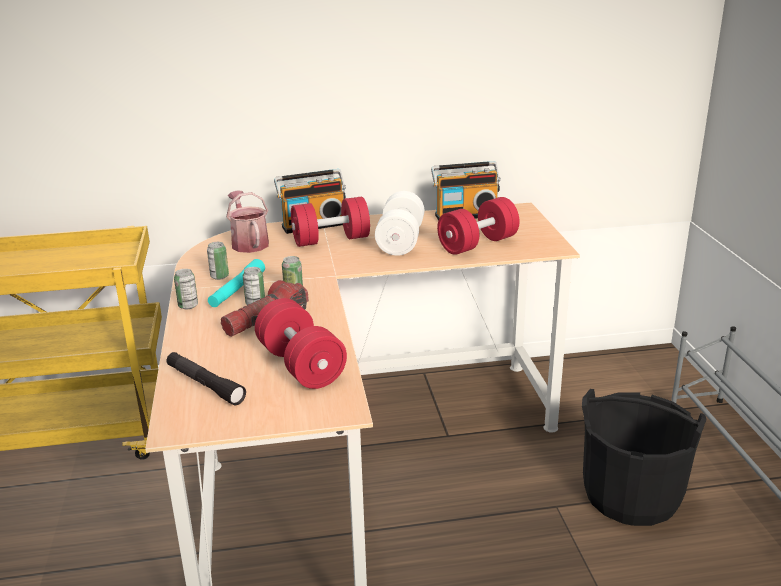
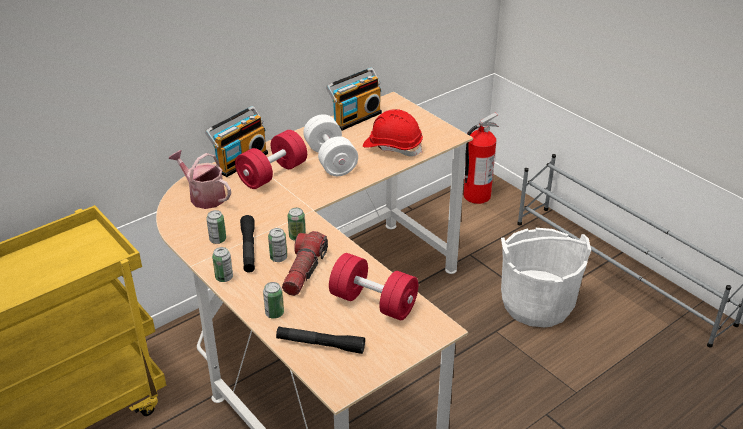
camera: 30 degrees left, 10 degrees up
turquoise flashlight [208,259,265,307] -> black flashlight [240,215,255,273]
red dumbbell [437,197,519,255] -> red hard hat [363,109,423,157]
black bucket [582,389,707,526] -> white bucket [501,228,591,328]
none -> can [263,282,284,319]
none -> fire extinguisher [463,112,499,204]

